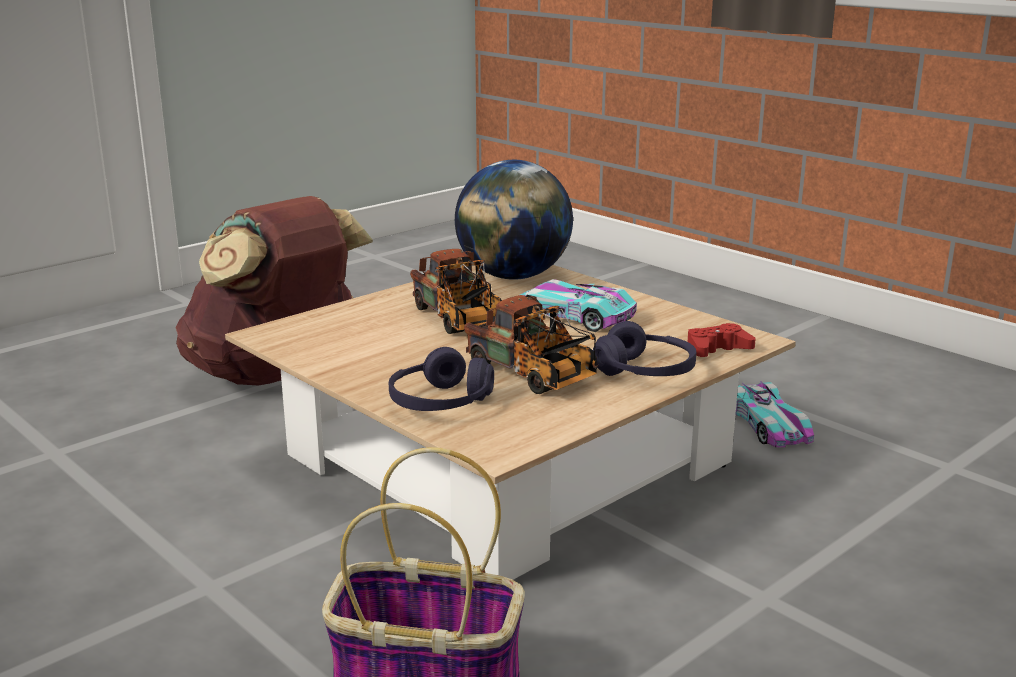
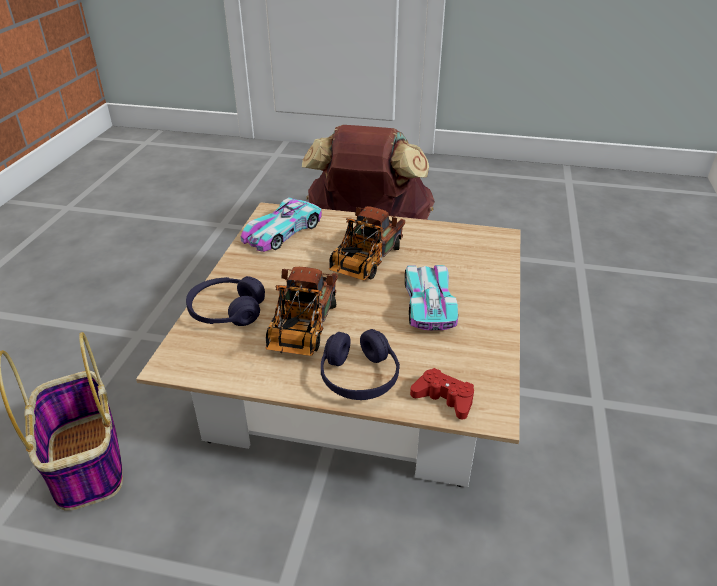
camera: 55 degrees right, 15 degrees up
globe [455,160,573,280] -> none
toy car [735,381,814,448] -> toy car moved to [241,197,322,252]

